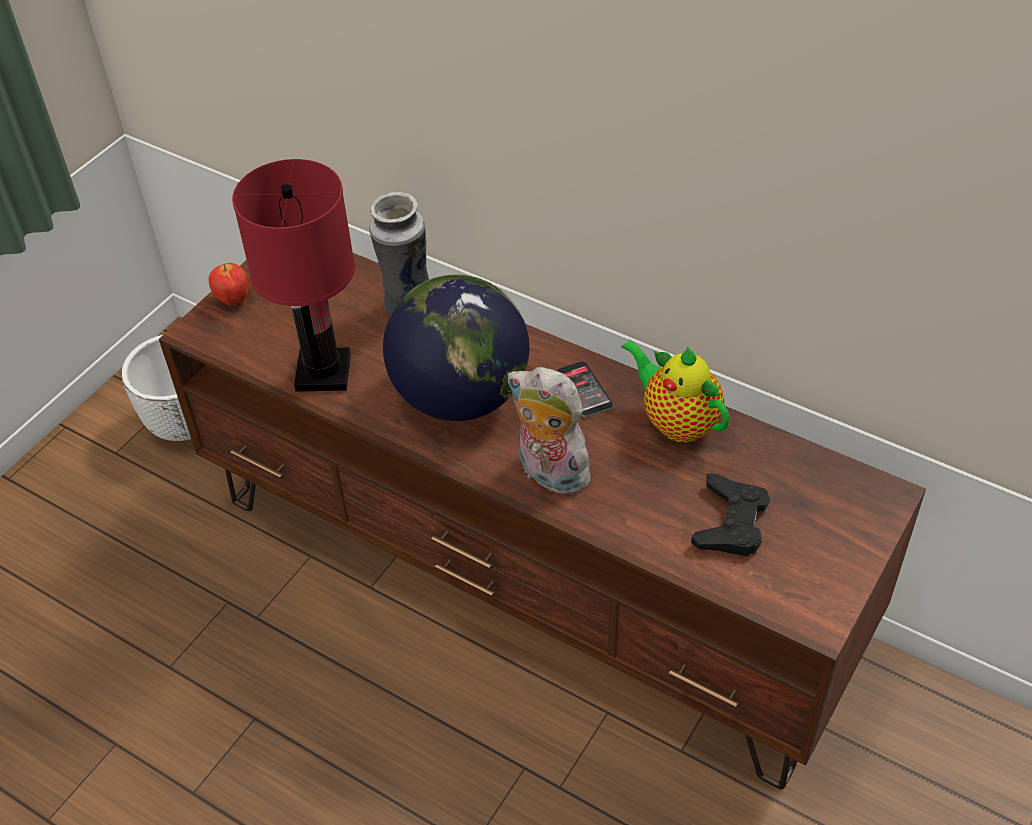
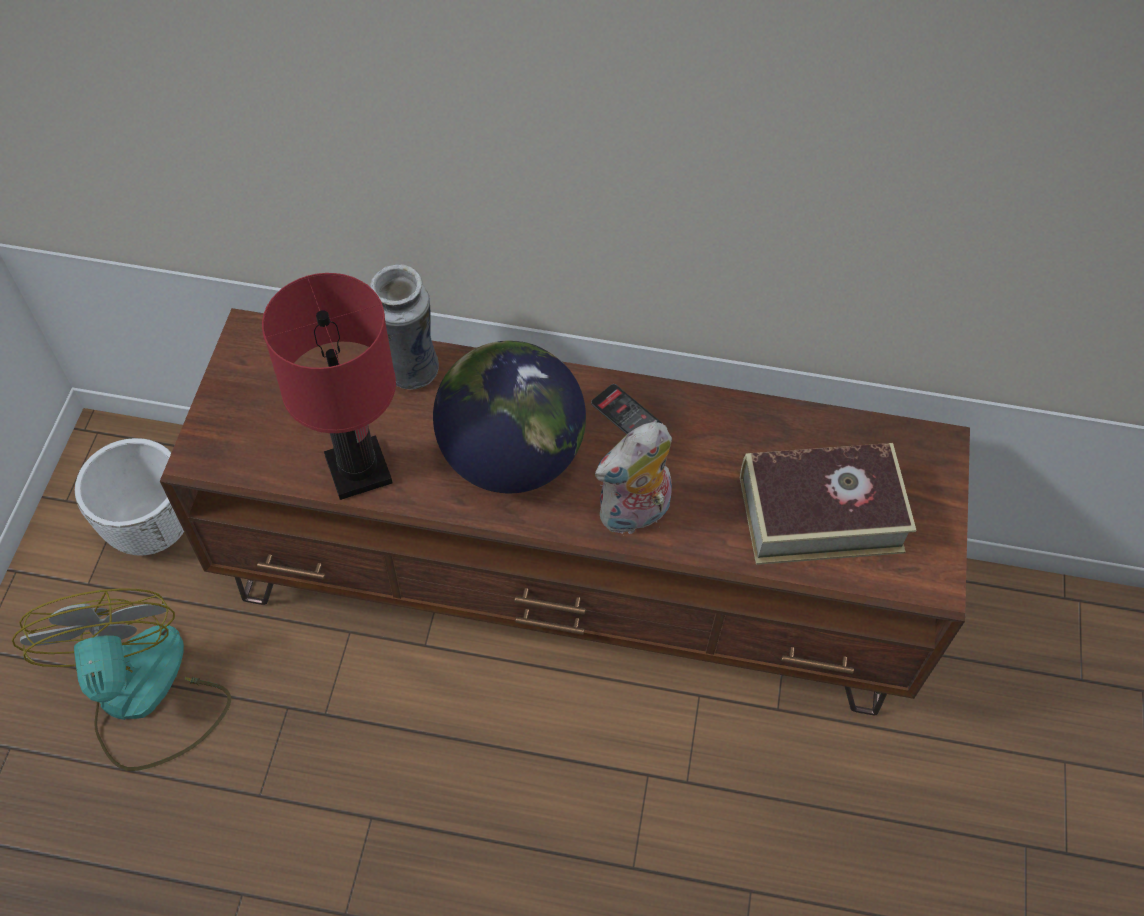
camera: 25 degrees left, 10 degrees up
apple [209,263,250,305] -> none
plush toy [507,367,596,496] -> plush toy turned 45 degrees counterclockwise [595,422,672,536]
teapot [621,340,730,442] -> none
black game controller [691,473,770,556] -> book [740,443,916,565]
none -> fan [12,589,231,771]

